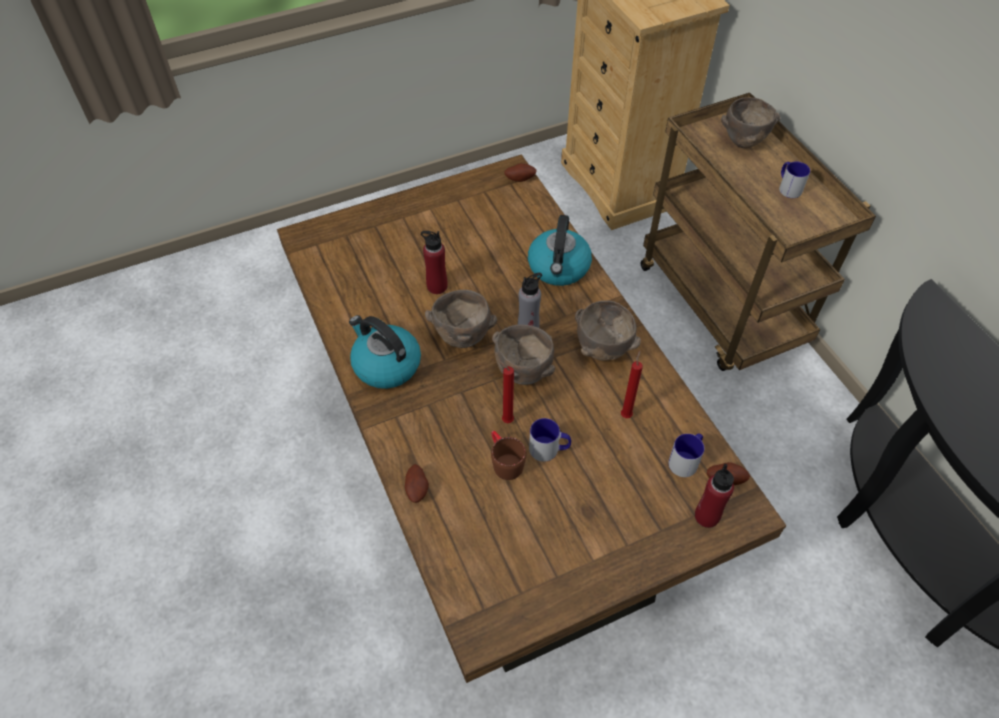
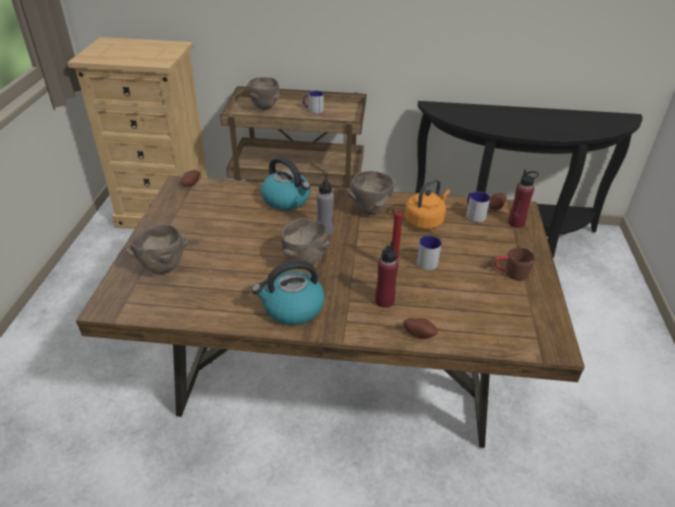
camera: 60 degrees left, 15 degrees down
red bottle [421,231,448,294] -> red bottle moved to [375,241,399,308]
brown mug [491,431,527,480] -> brown mug moved to [495,247,535,280]
brown bowl [492,324,555,385] -> brown bowl moved to [125,224,189,274]
red candle [621,350,643,418] -> orange kettle [405,179,450,230]

